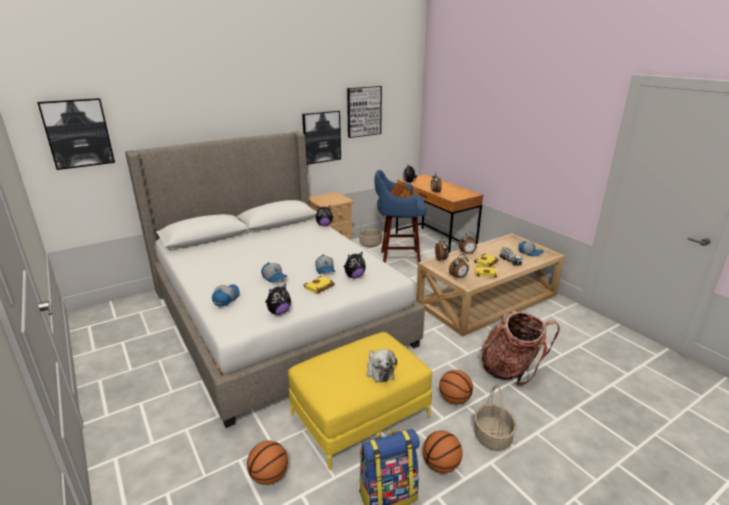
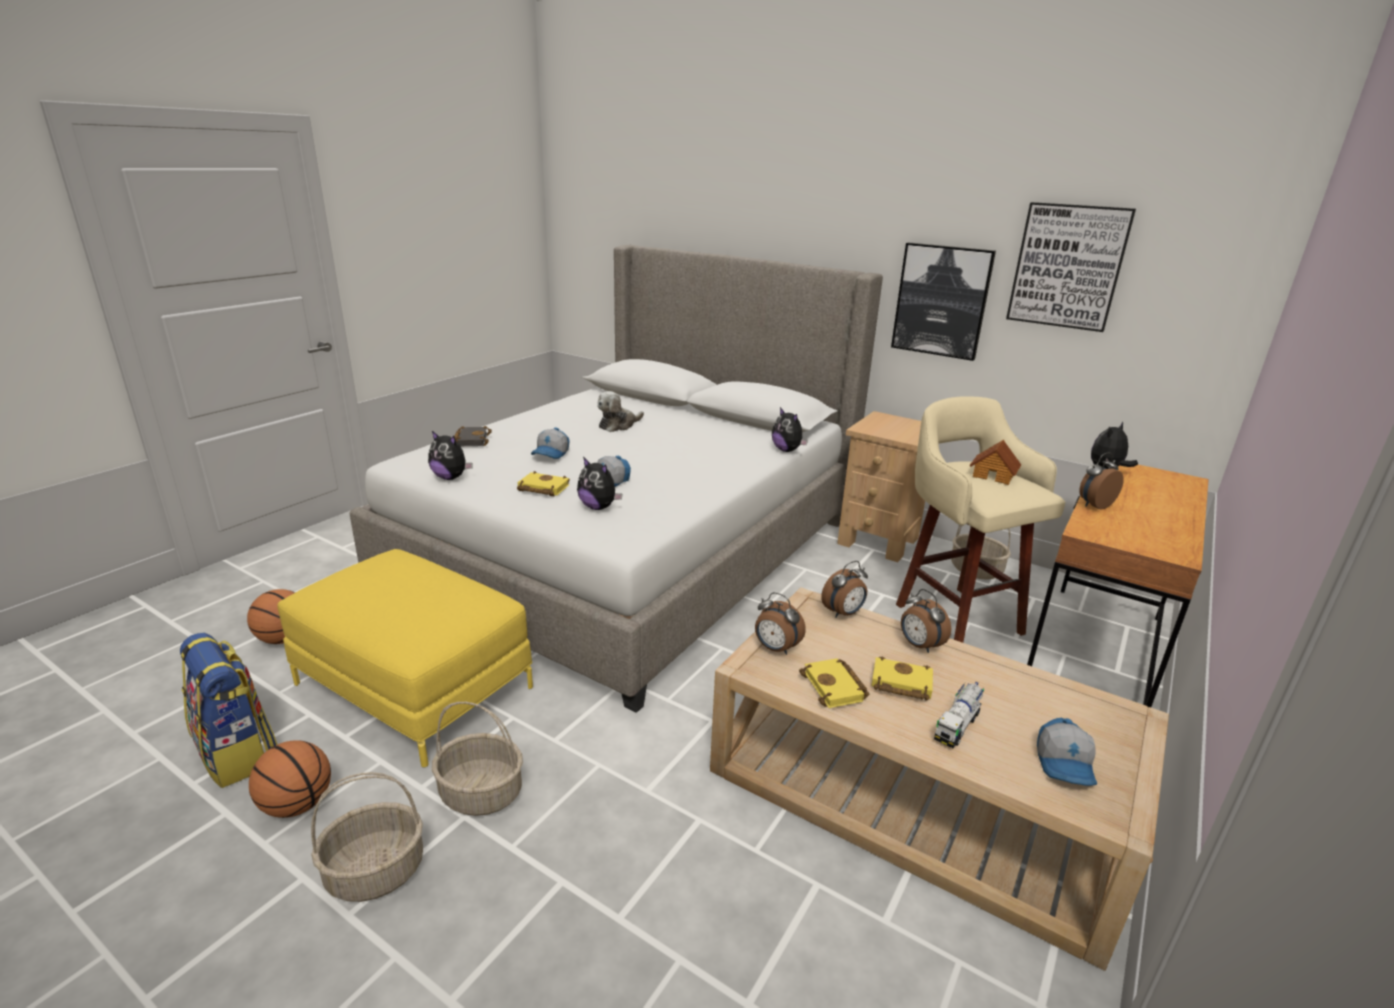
camera: 65 degrees right, 0 degrees up
picture [37,98,115,170] -> none
cap [212,284,240,307] -> black book [454,426,492,446]
plush toy [366,349,397,383] -> plush toy moved to [598,391,644,432]
blue stool [374,170,426,263] -> beige stool [896,396,1065,643]
basketball [439,370,473,404] -> basket [432,702,523,816]
backpack [481,311,560,385] -> none

